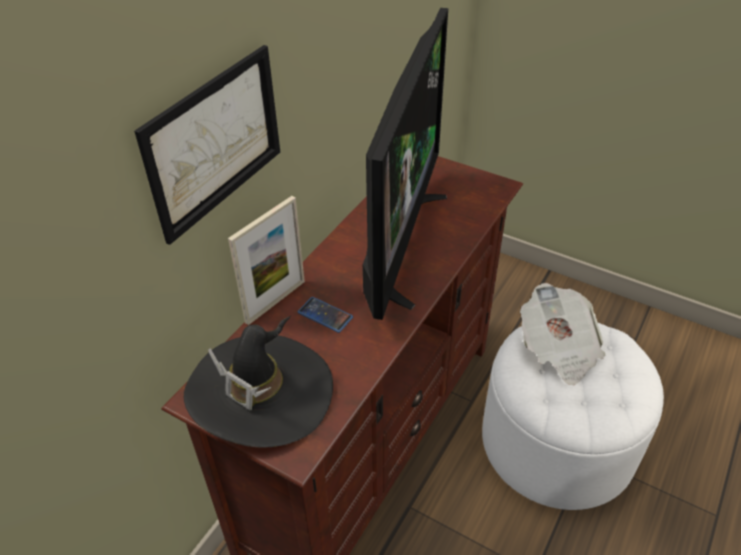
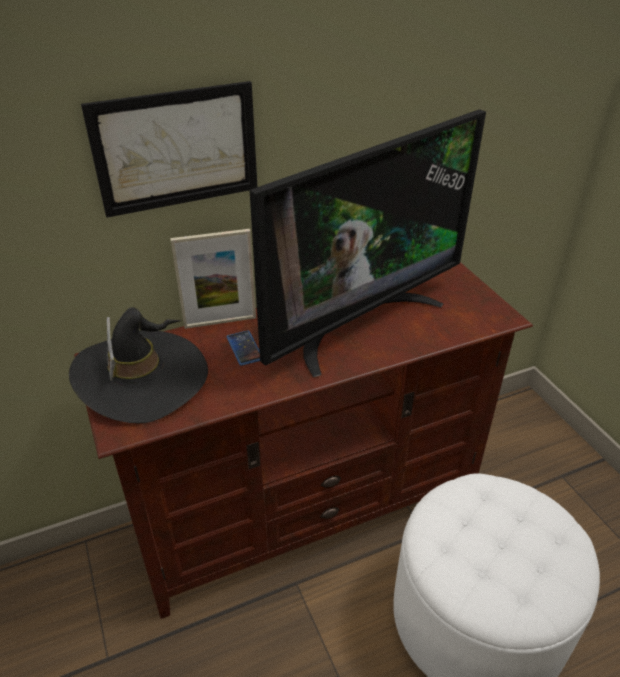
camera: 35 degrees right, 5 degrees down
newspaper [520,283,605,386] -> none

